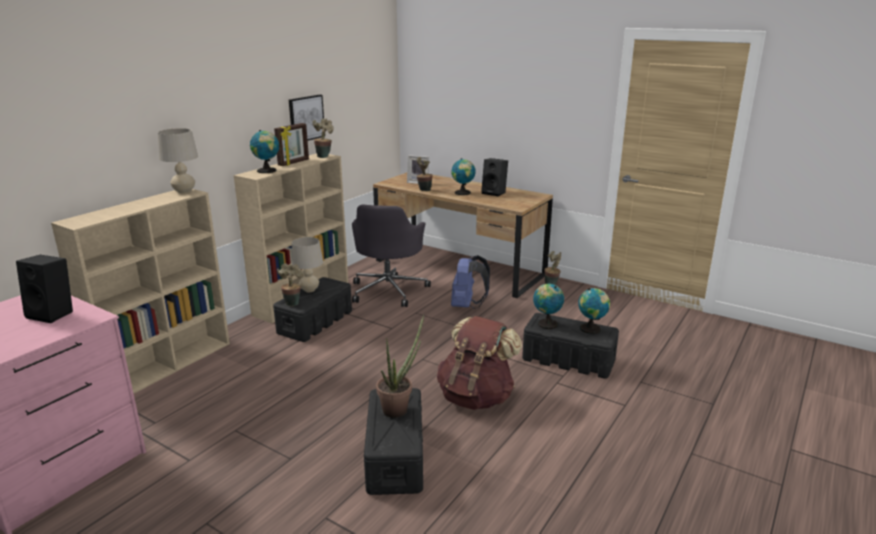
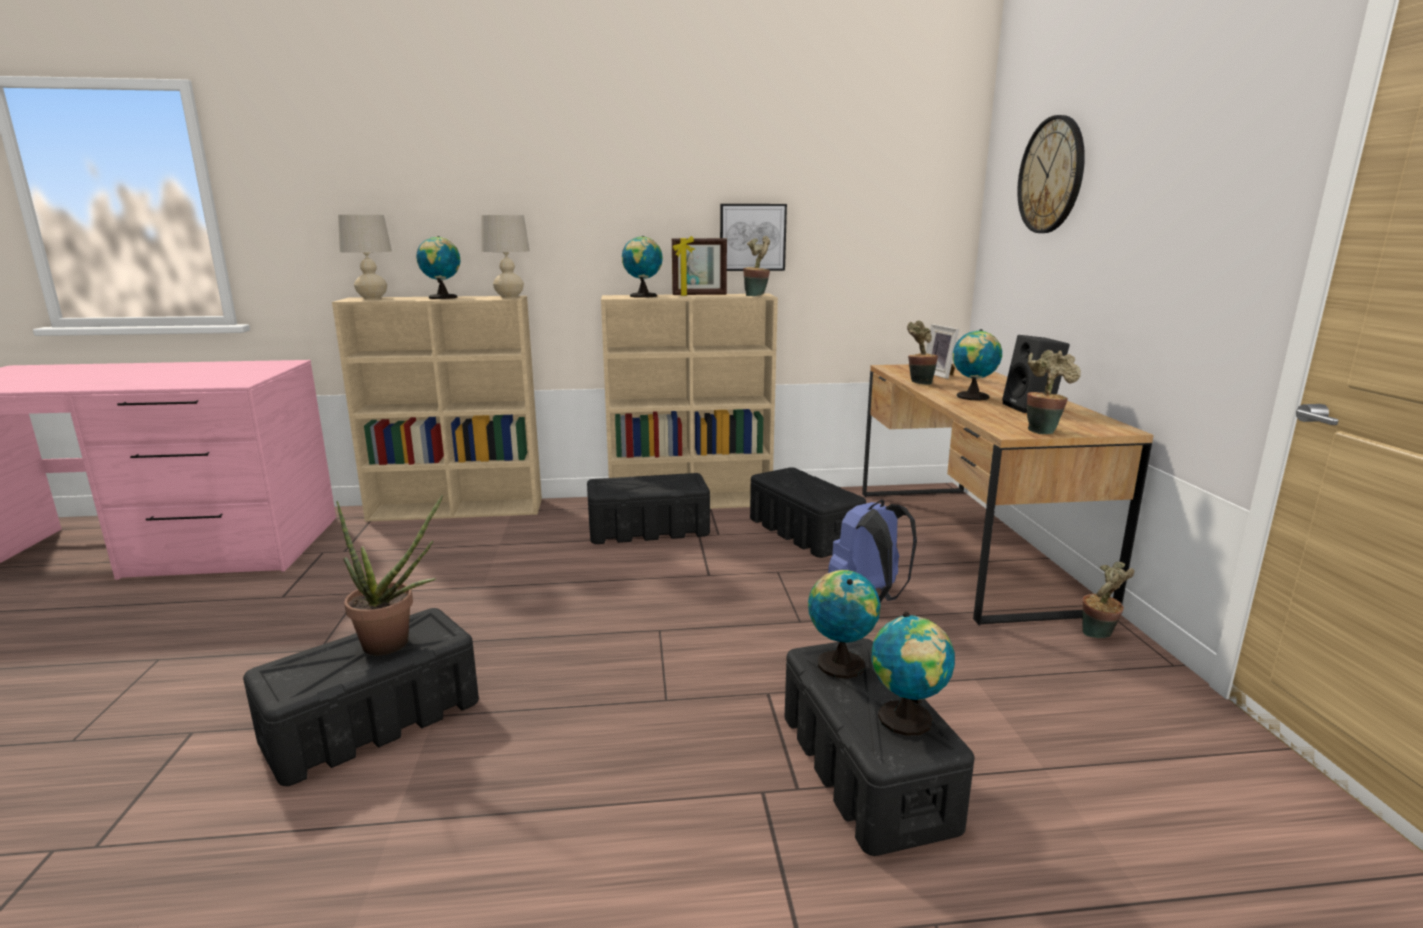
camera: 50 degrees right, 5 degrees down
black speaker [16,255,73,323] -> none
potted plant [277,263,304,306] -> potted plant moved to [1027,350,1081,434]
beige table lamp [292,237,323,292] -> beige table lamp moved to [338,215,392,299]
grey office chair [352,204,431,307] -> black storage box [750,467,866,558]
brown backpack [437,316,522,410] -> none
none -> globe [416,236,461,299]
none -> wall clock [1017,115,1085,233]

